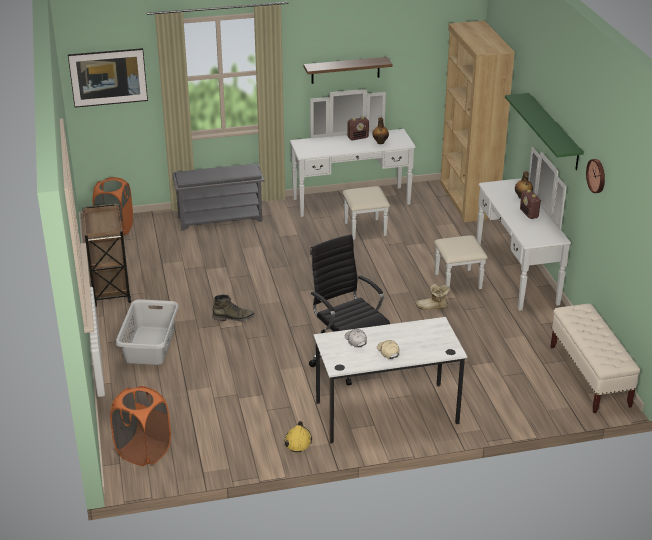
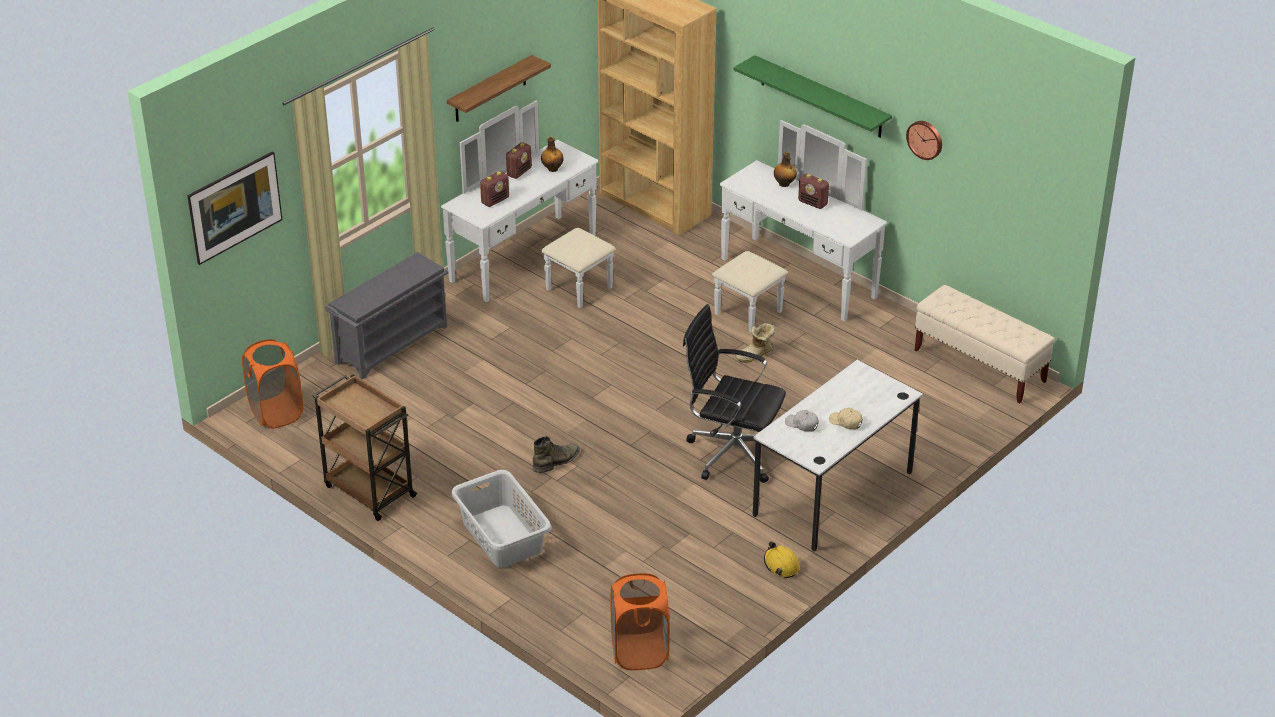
camera: 35 degrees left, 5 degrees up
none -> radio [480,171,509,207]

